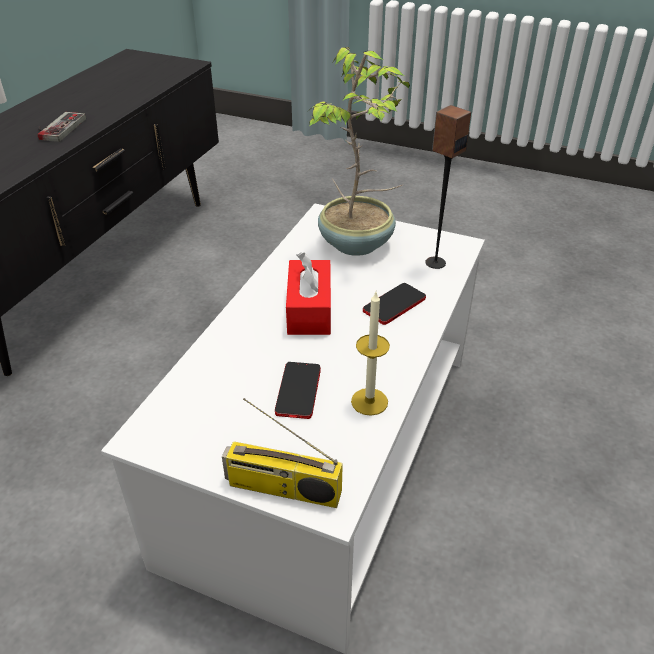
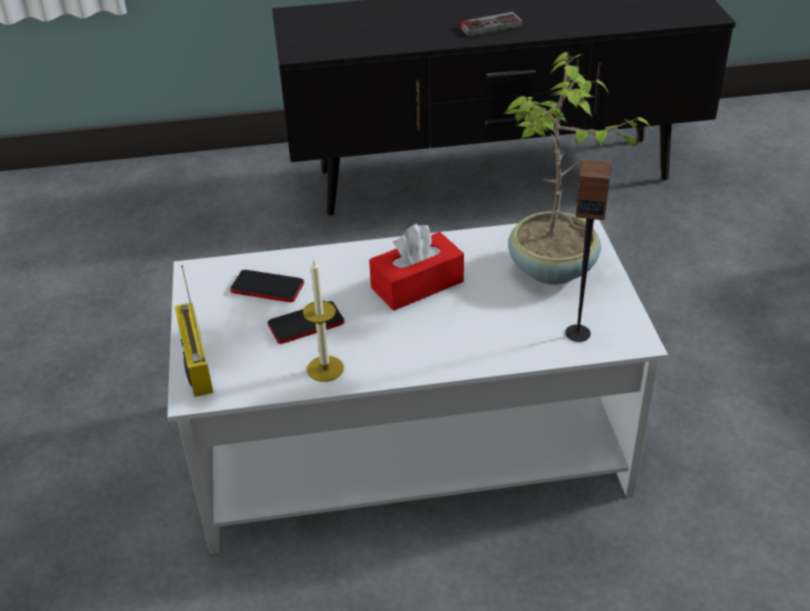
camera: 60 degrees right, 0 degrees up
phone [363,283,426,325] -> phone moved to [230,270,304,302]

